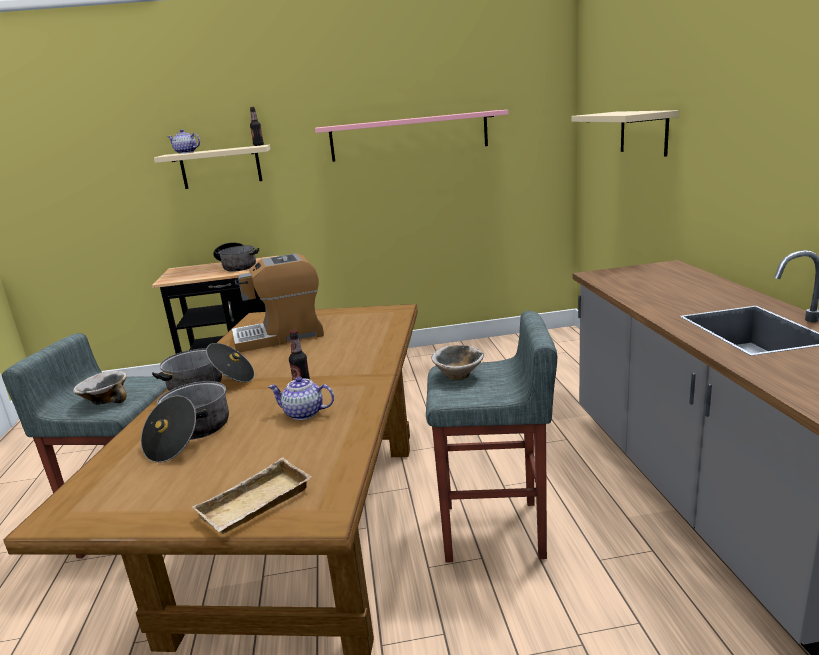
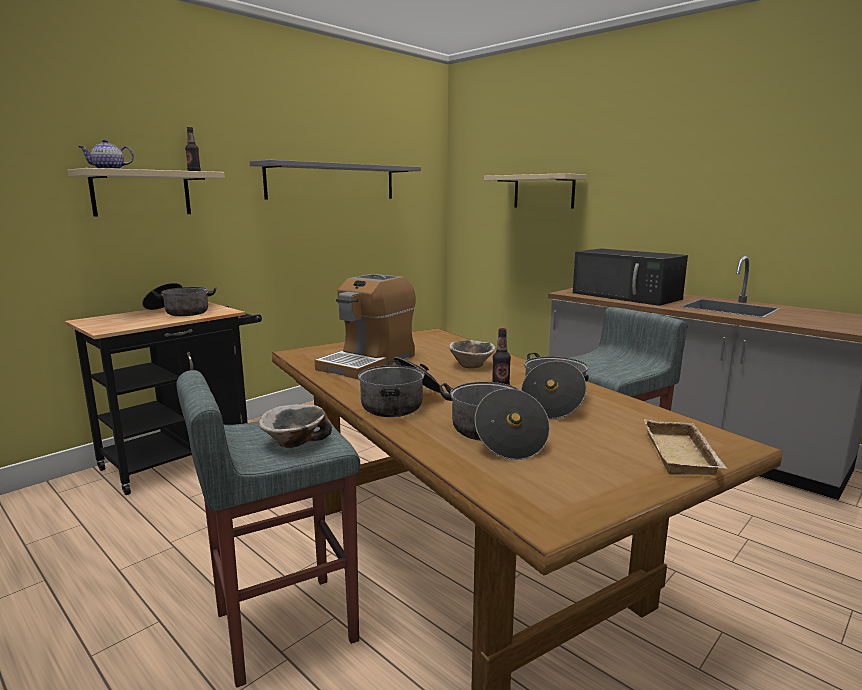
camera: 40 degrees left, 5 degrees down
teapot [268,377,334,420] -> cooking pot [521,353,589,419]
pink shelf [315,110,509,162] -> grey shelf [250,160,421,200]
bowl [431,345,484,380] -> bowl moved to [449,340,495,368]
none -> black microwave [573,248,688,306]

